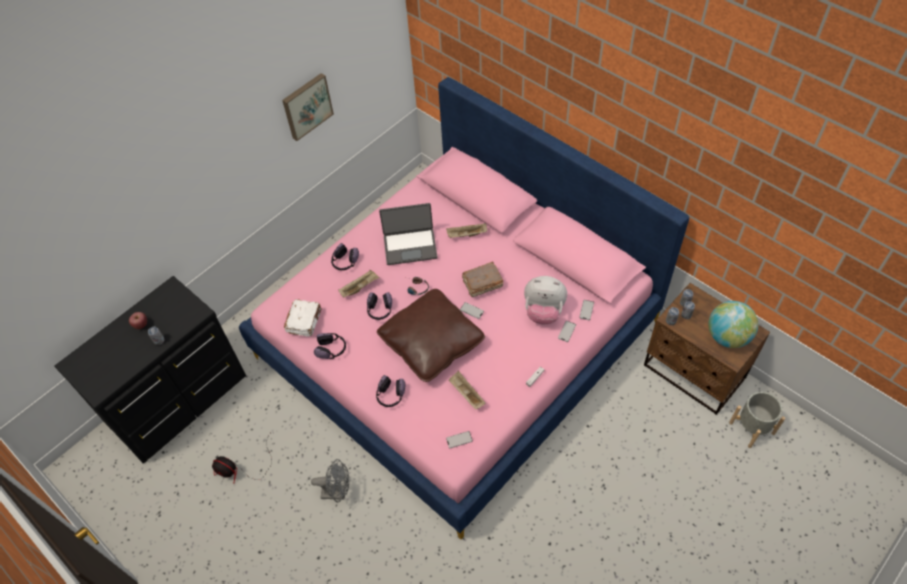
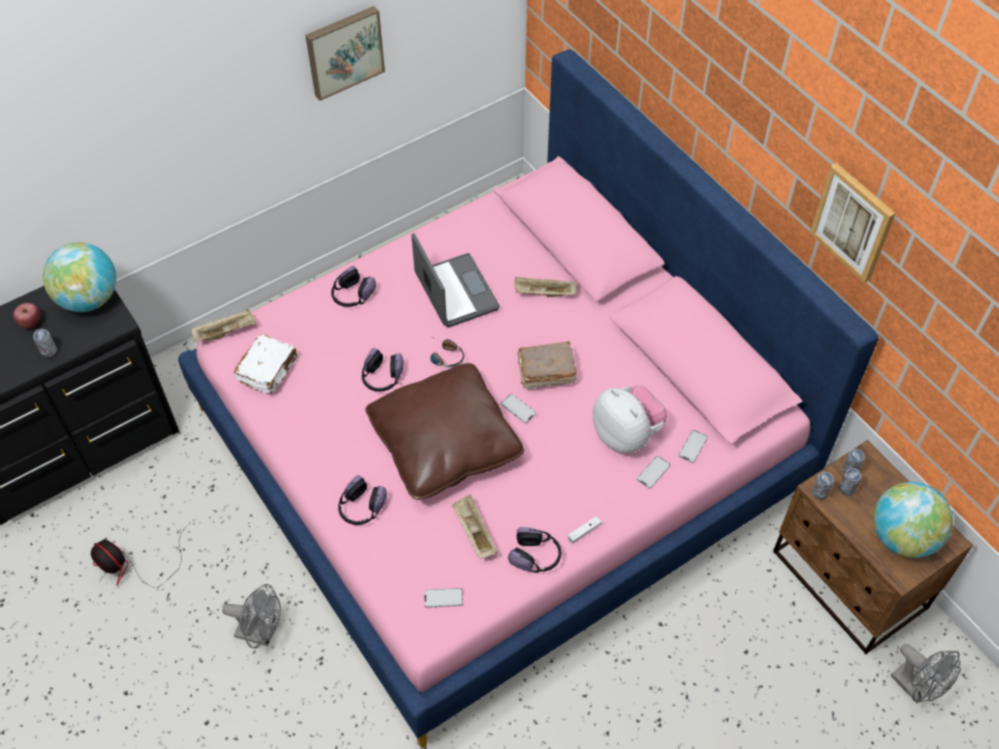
camera: 10 degrees right, 0 degrees up
headphones [314,333,346,359] -> headphones moved to [508,527,561,573]
beige tray [339,270,379,298] -> beige tray moved to [191,309,256,341]
laptop [379,203,438,265] -> laptop turned 120 degrees counterclockwise [411,233,500,328]
plush toy [524,276,567,324] -> plush toy turned 150 degrees counterclockwise [593,385,667,453]
grey planter [729,392,785,448] -> grey fan [890,644,961,703]
none -> globe [43,242,116,312]
none -> picture [810,163,896,283]

